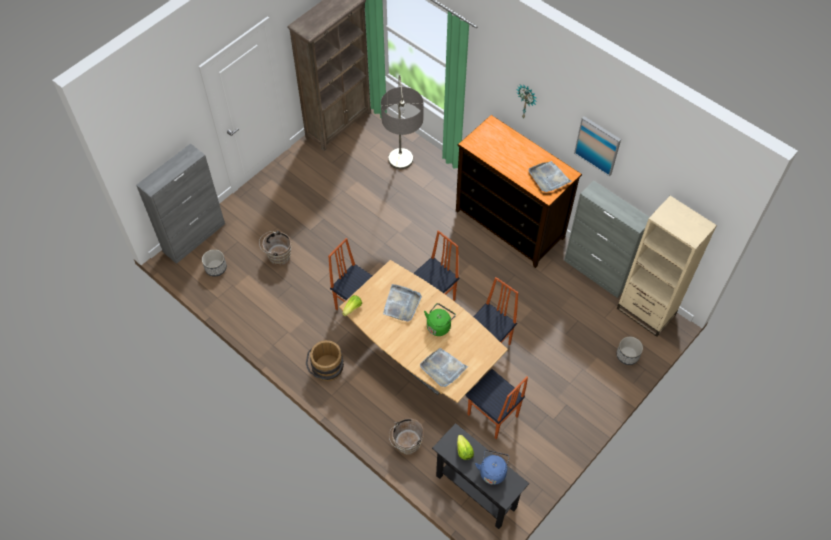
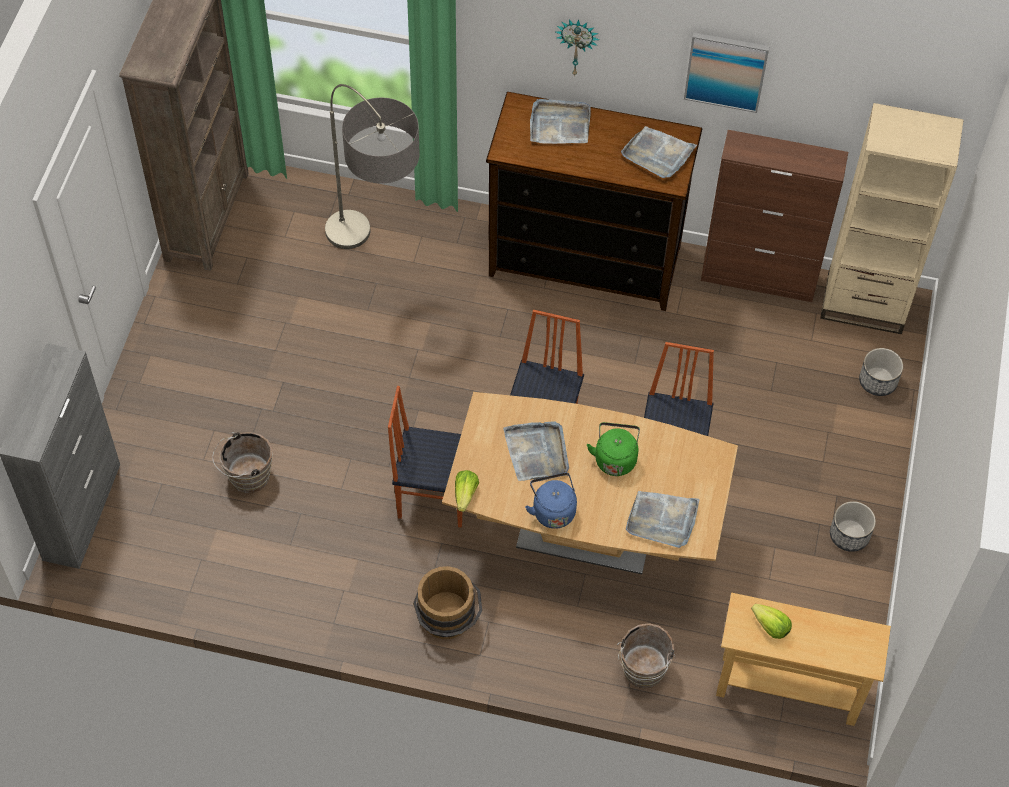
camera: 30 degrees left, 0 degrees up
planter [202,249,227,277] -> planter moved to [830,501,876,552]
black console table [432,423,529,529] -> beige console table [716,593,891,726]
chair [466,369,528,439] -> none
blue kettle [475,450,509,485] -> blue kettle moved to [525,473,577,529]
grey cabinet [564,180,649,298] -> brown cabinet [701,130,848,302]
none -> grey tray [530,99,591,144]

